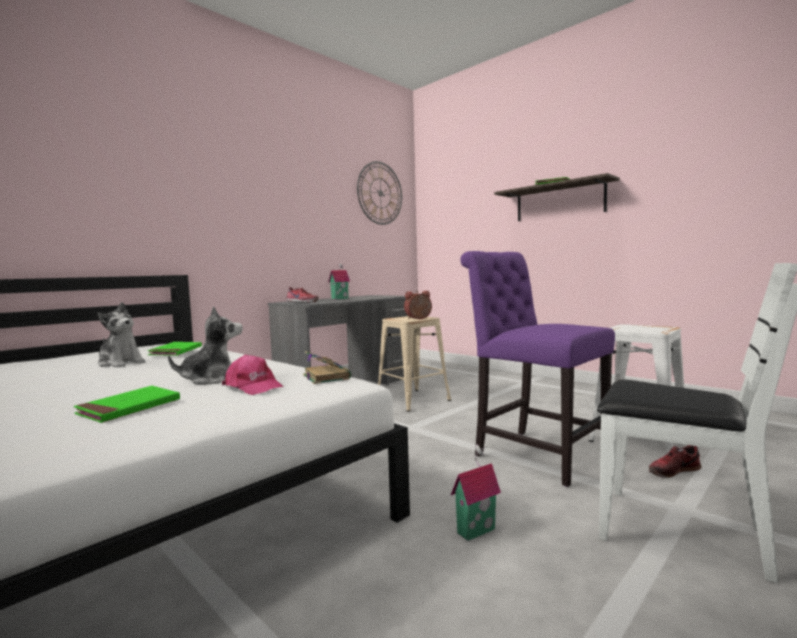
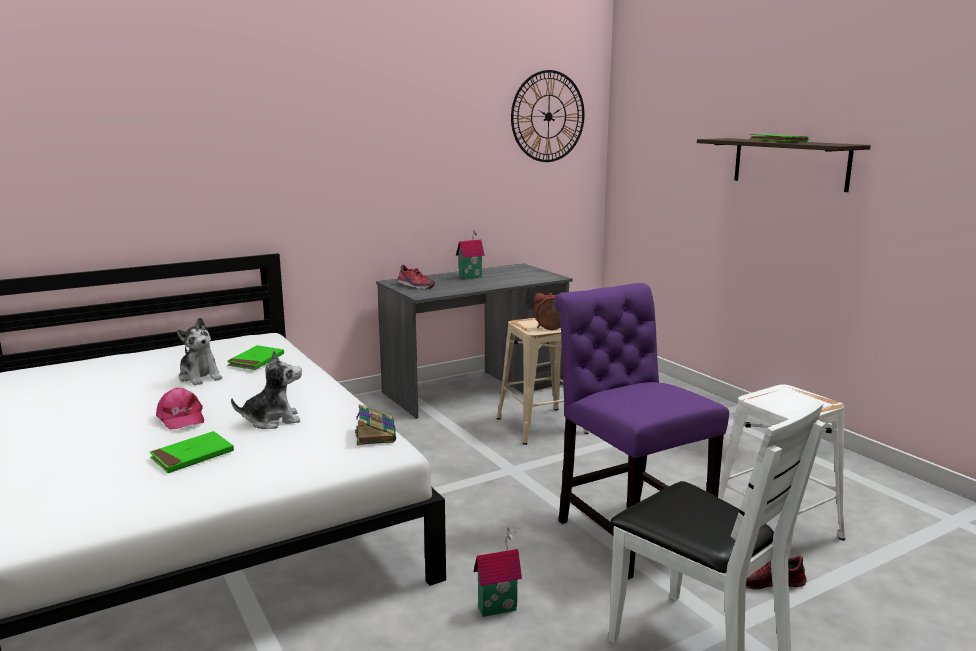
camera: 15 degrees right, 10 degrees up
pink cap [222,355,284,395] -> pink cap moved to [156,388,204,430]

